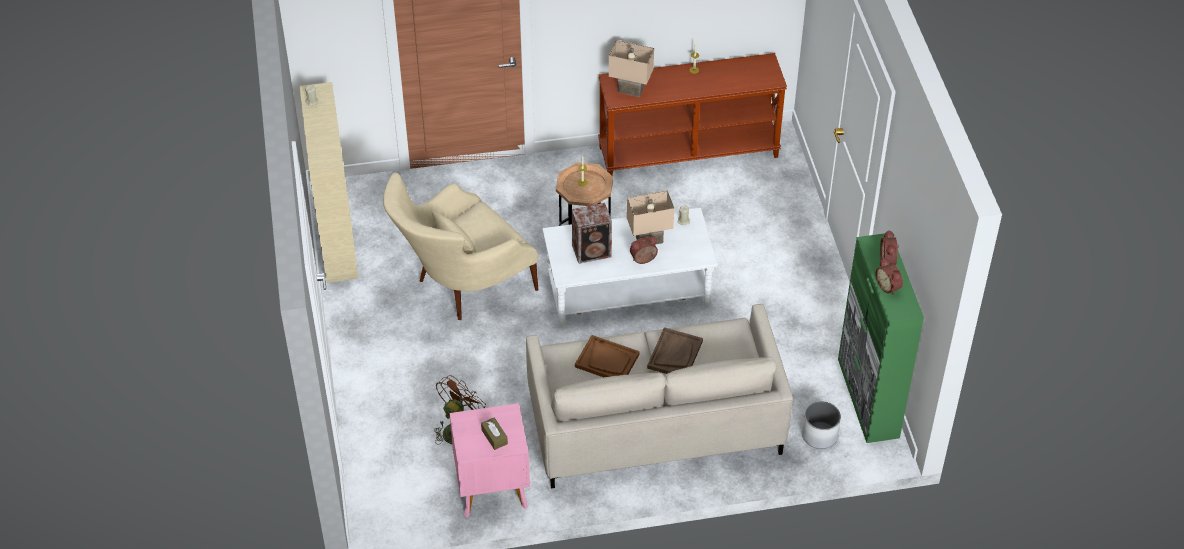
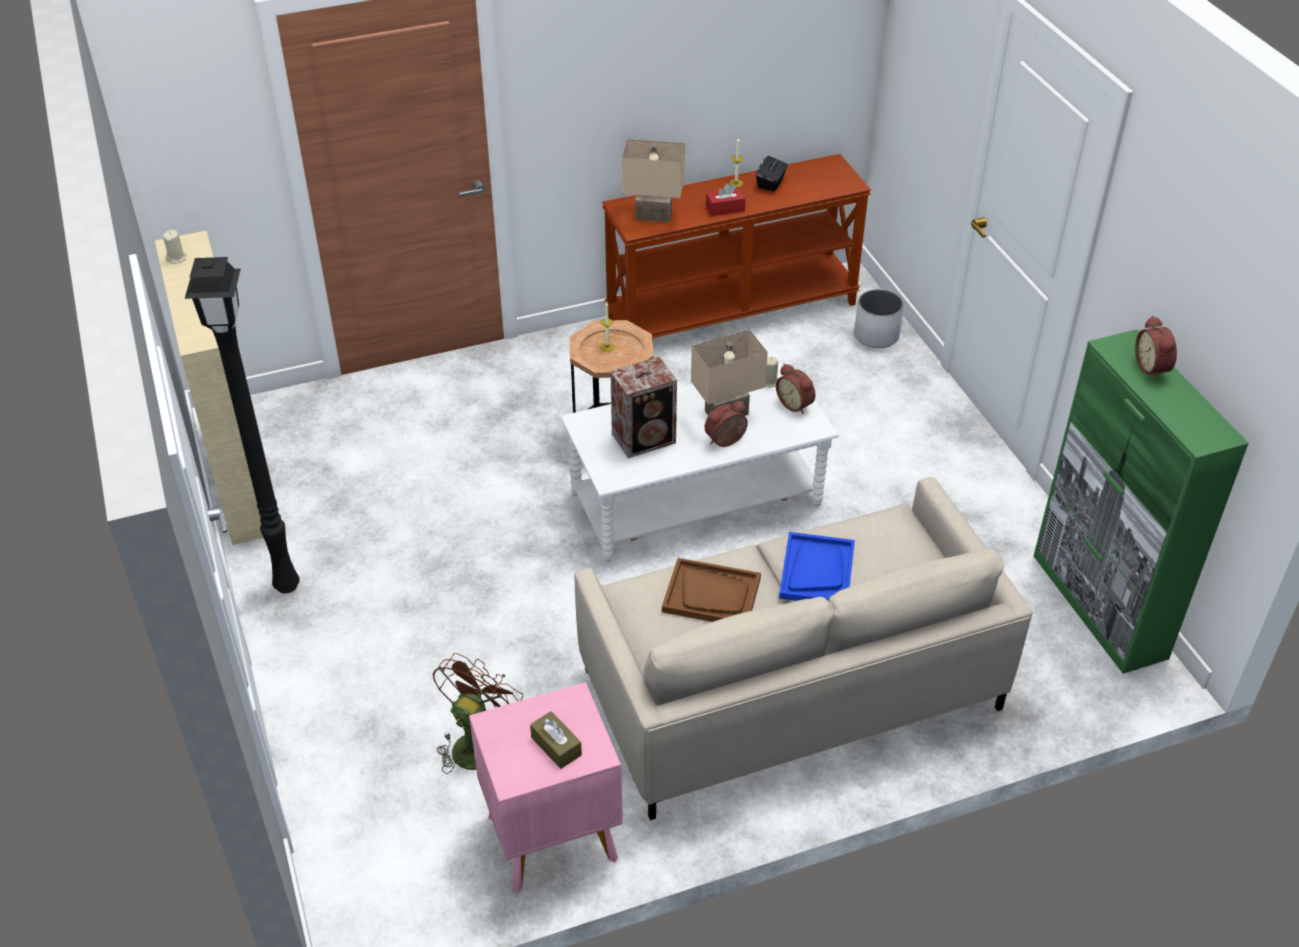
camera: 10 degrees left, 5 degrees down
beige armchair [383,173,538,320] -> none
brown tray [647,327,703,374] -> blue tray [779,532,855,601]
white planter [802,401,841,449] -> white planter moved to [854,289,904,348]
alarm clock [876,258,903,296] -> alarm clock moved to [776,364,815,414]
none -> black floor lamp [185,257,300,593]
none -> red tissue box [706,183,746,216]
none -> black tissue box [756,156,788,191]

